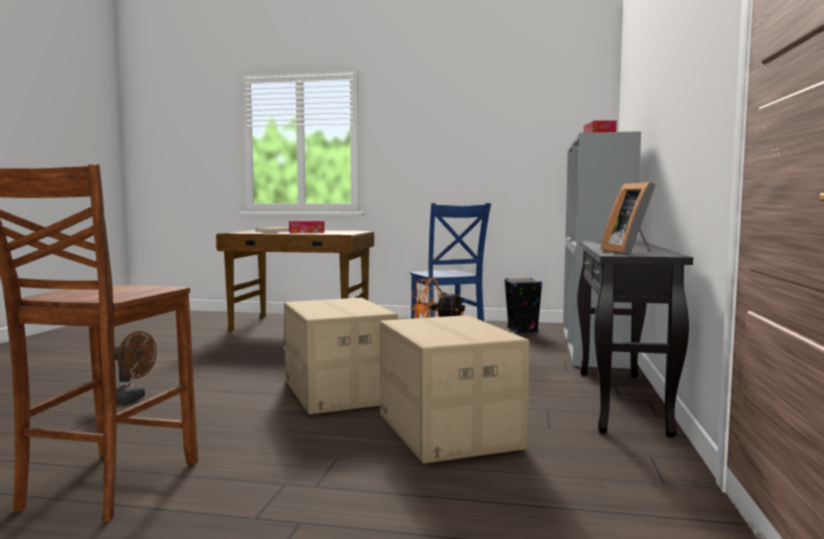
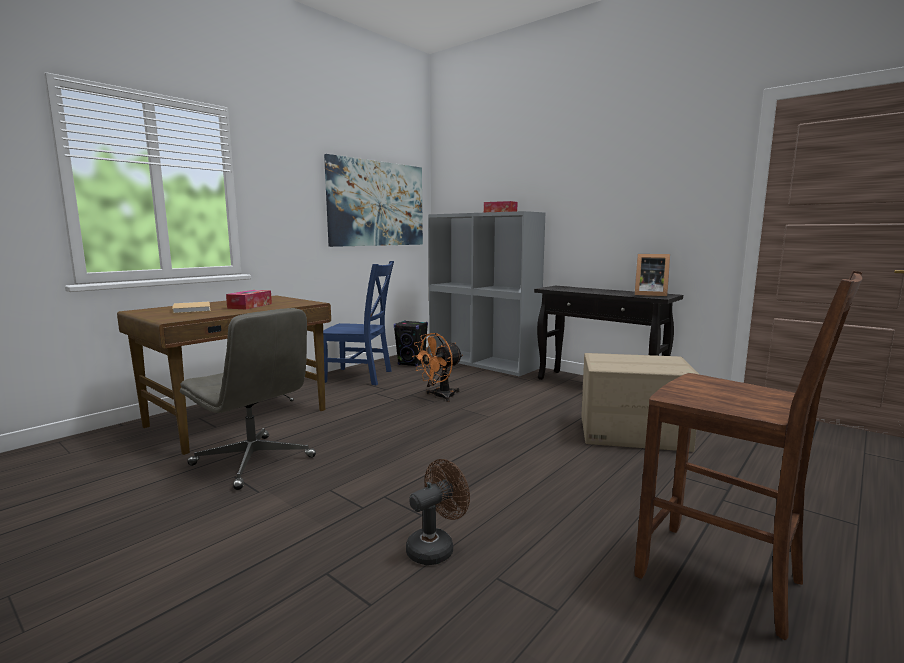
camera: 60 degrees left, 5 degrees up
cardboard box [284,298,398,414] -> none
none -> grey office chair [180,308,316,490]
none -> picture [324,154,423,247]

